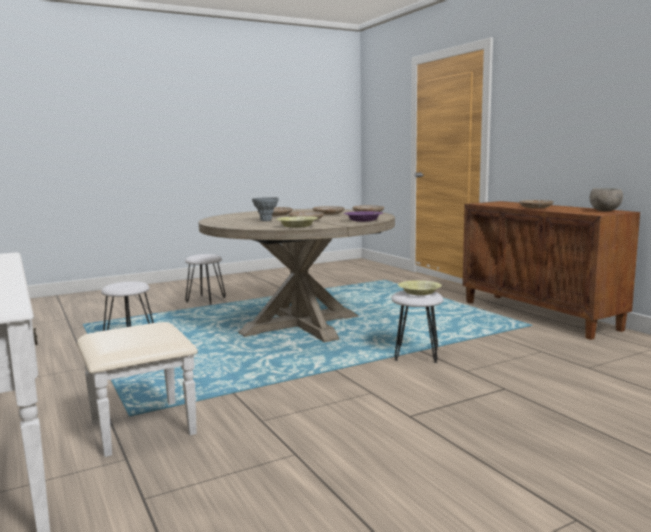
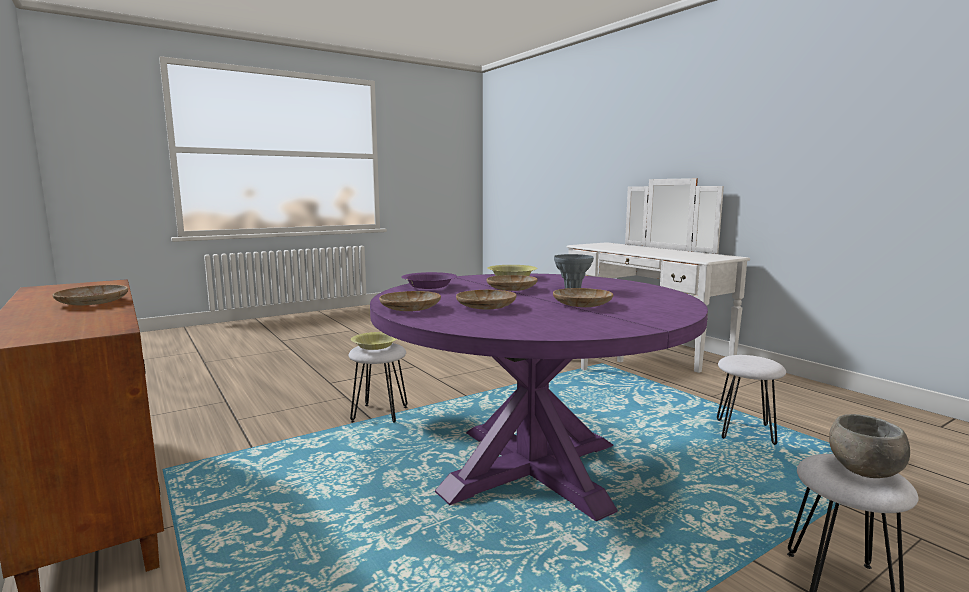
camera: 175 degrees right, 0 degrees up
beige dining table [199,209,395,342] -> purple dining table [370,274,708,521]
grey bowl [590,188,623,211] -> grey bowl moved to [829,414,910,478]

